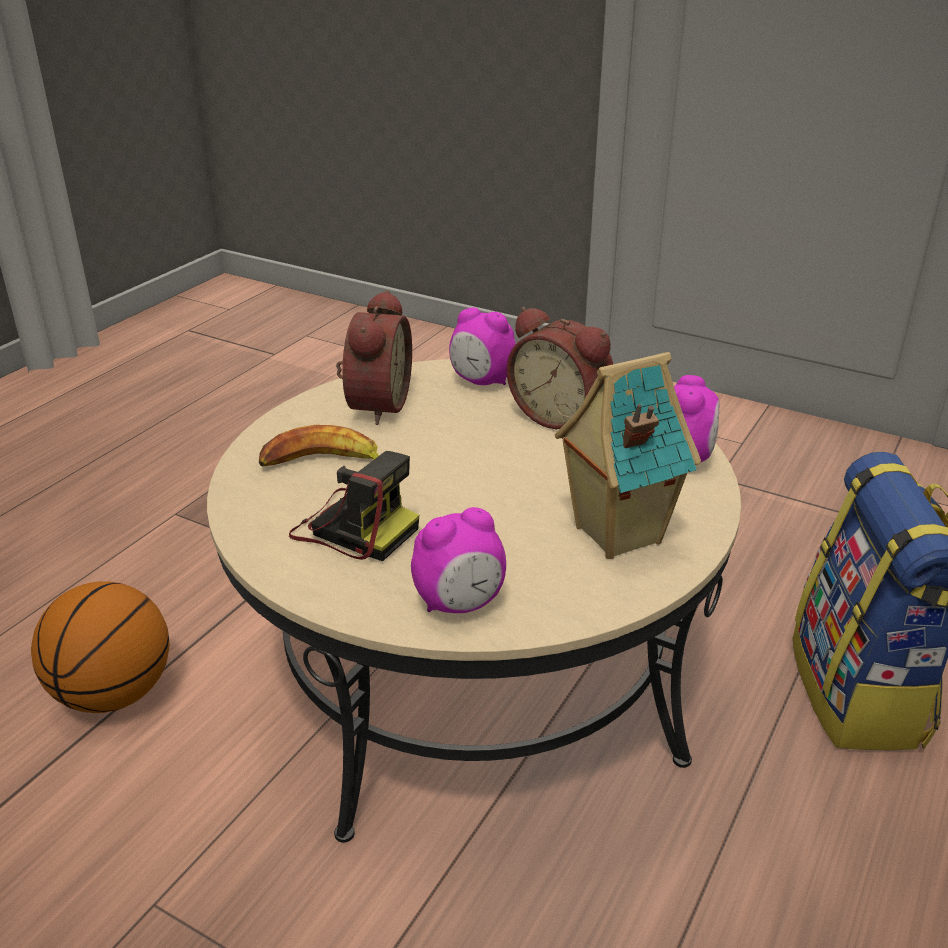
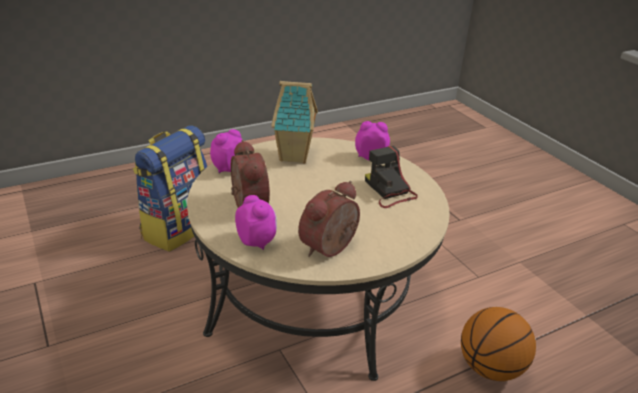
camera: 150 degrees left, 0 degrees up
banana [259,425,379,466] -> none

